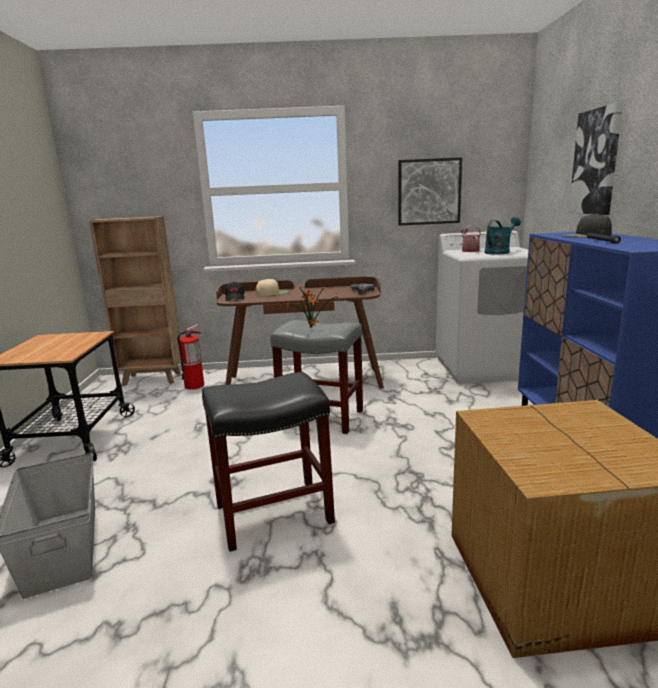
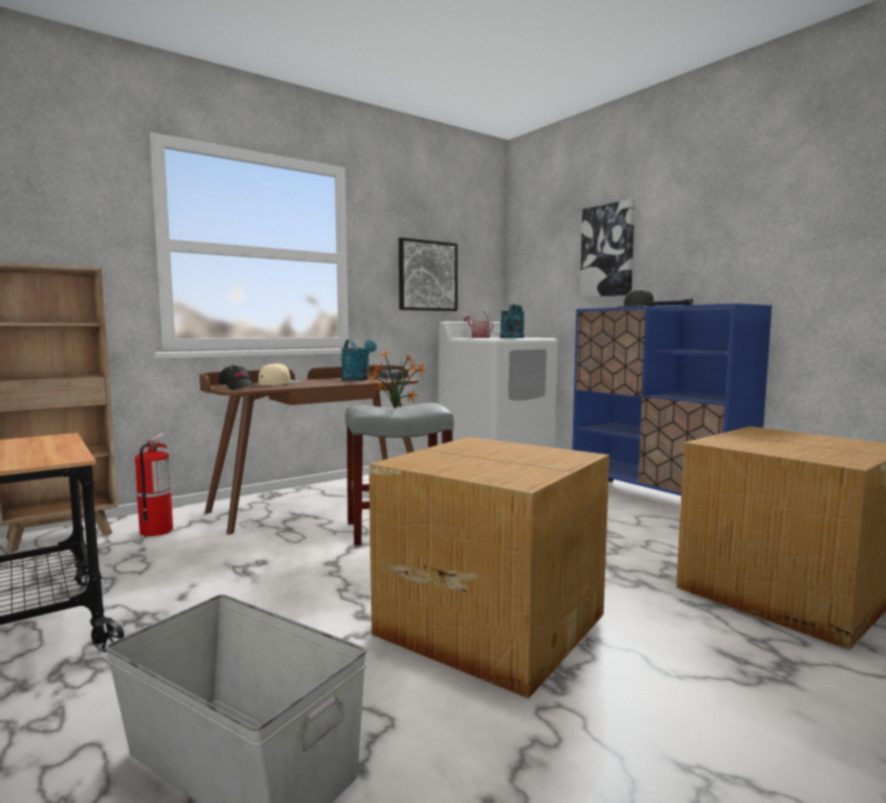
camera: 35 degrees left, 10 degrees down
black stool [202,372,335,552] -> cardboard box [369,437,609,699]
none -> turquoise watering can [341,340,377,381]

